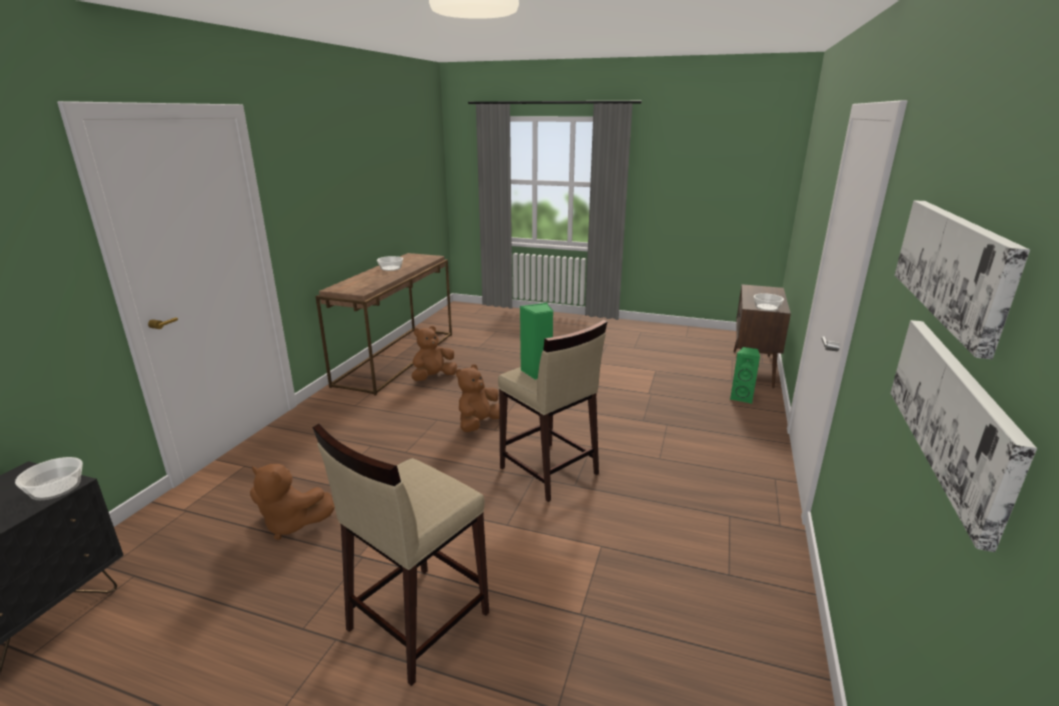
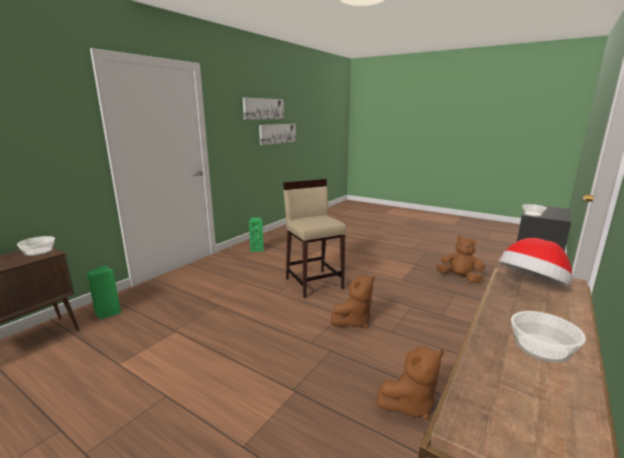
camera: 165 degrees left, 5 degrees down
beige stool [313,424,489,686] -> none
green speaker [520,303,553,379] -> green speaker moved to [249,217,264,252]
none -> hat [499,238,573,287]

